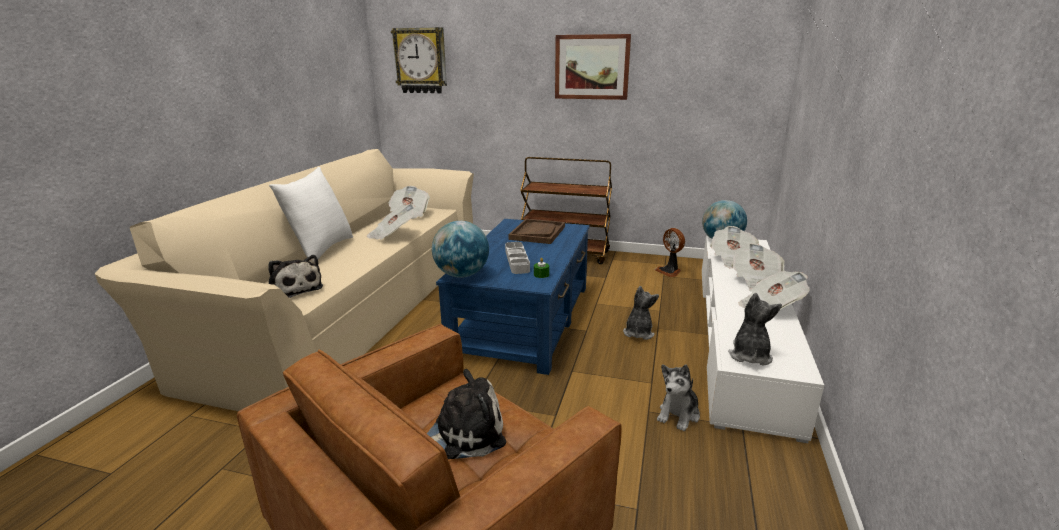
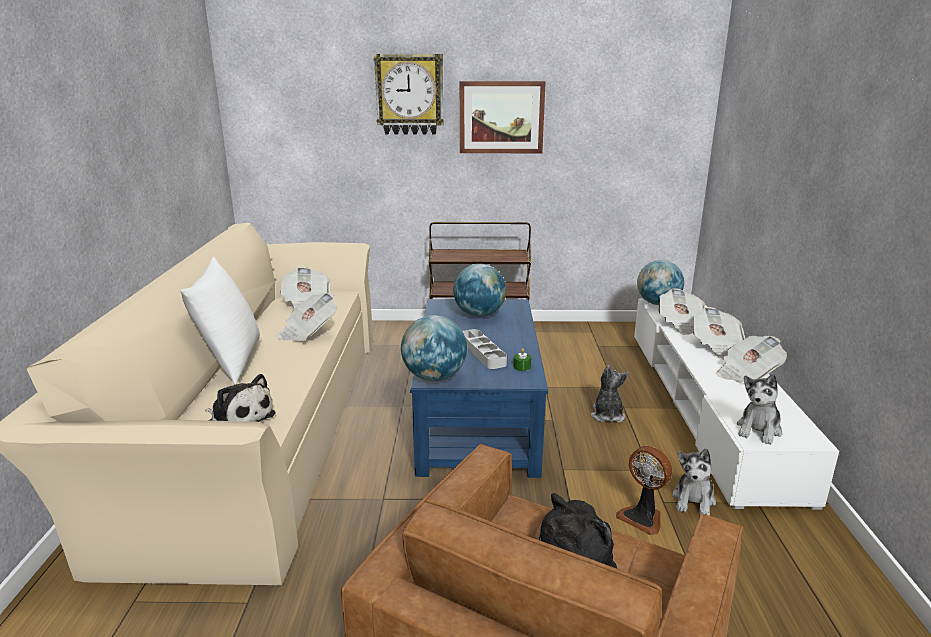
camera: 15 degrees left, 0 degrees up
wall clock [391,27,447,93] -> wall clock moved to [374,54,443,135]
brown tray [508,219,565,244] -> globe [453,264,506,317]
fan [655,228,685,277] -> fan moved to [616,446,672,535]
plush toy [728,293,782,365] -> plush toy turned 150 degrees counterclockwise [737,374,782,445]

